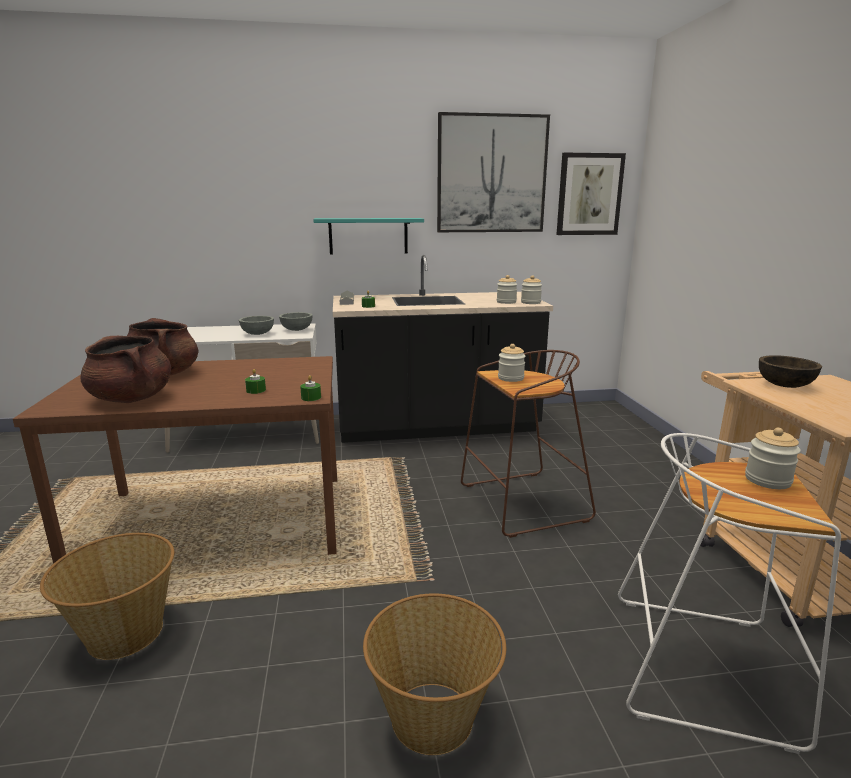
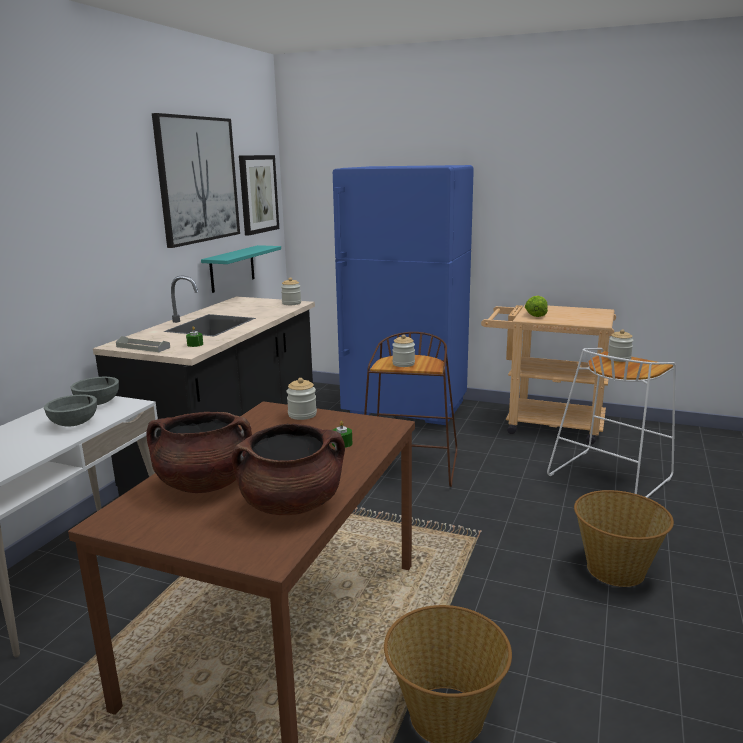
camera: 60 degrees left, 0 degrees up
green candle [300,375,321,401] -> none
turquoise shelf [313,218,424,254] -> turquoise shelf moved to [201,245,281,293]
jar [497,275,517,304] -> jar moved to [286,378,317,420]
brown bowl [759,355,822,388] -> lettuce [525,296,548,317]
none -> blue fridge [333,165,474,425]

